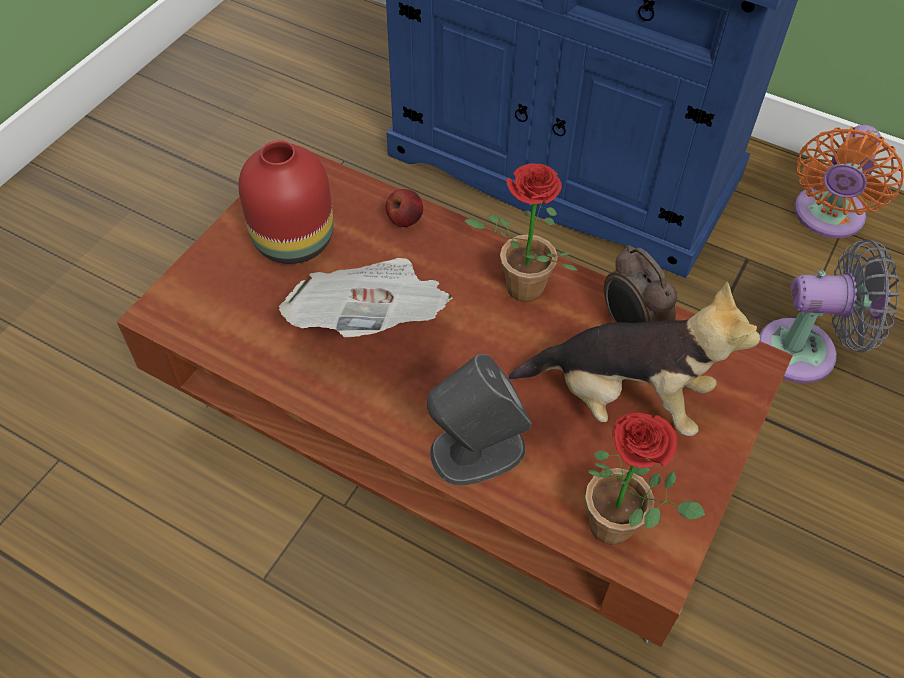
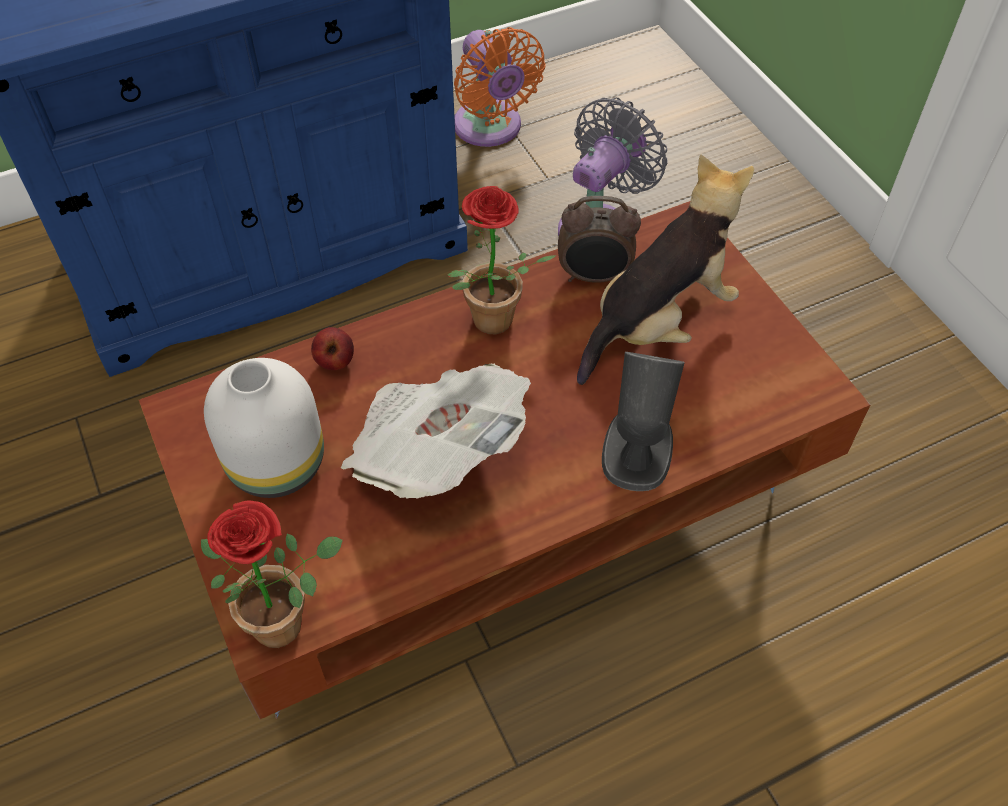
camera: 55 degrees left, 0 degrees up
red vase [238,140,334,264] -> white vase [204,358,324,498]
potted plant [585,413,705,545] -> potted plant moved to [201,500,343,648]

